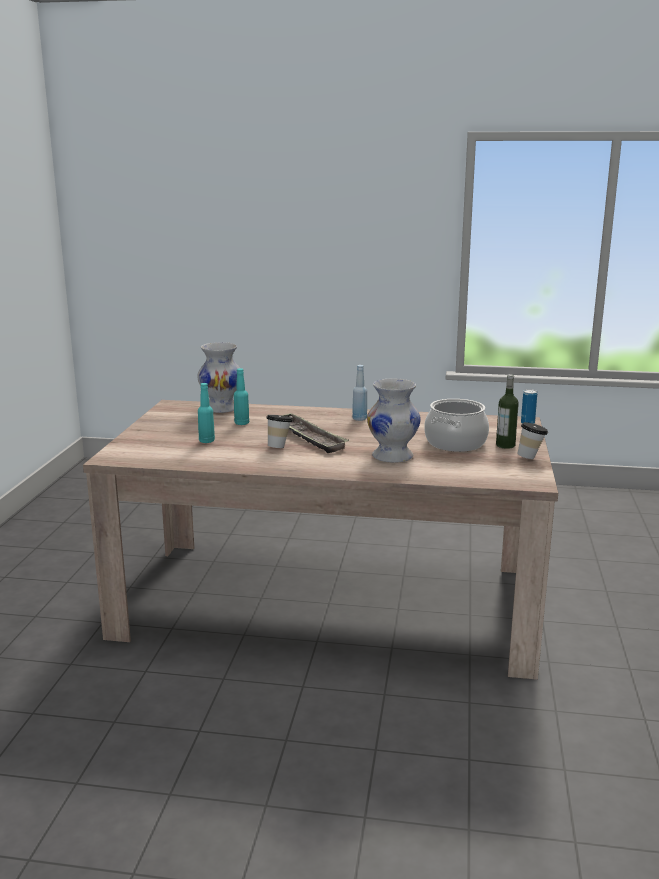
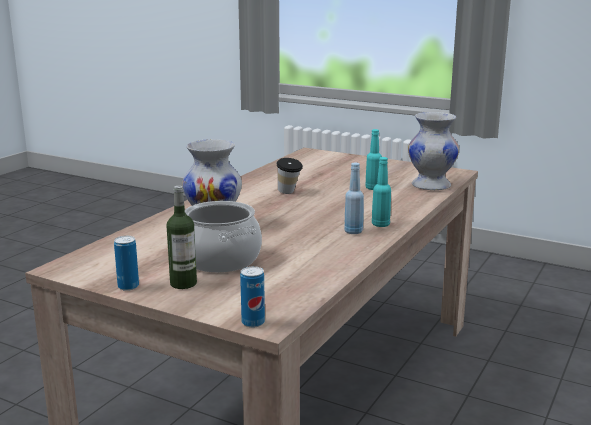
camera: 110 degrees right, 0 degrees up
turquoise bottle [198,383,215,443] -> turquoise bottle moved to [372,157,391,227]
tray [281,413,349,453] -> none
cup [517,422,548,459] -> can [114,236,139,291]

